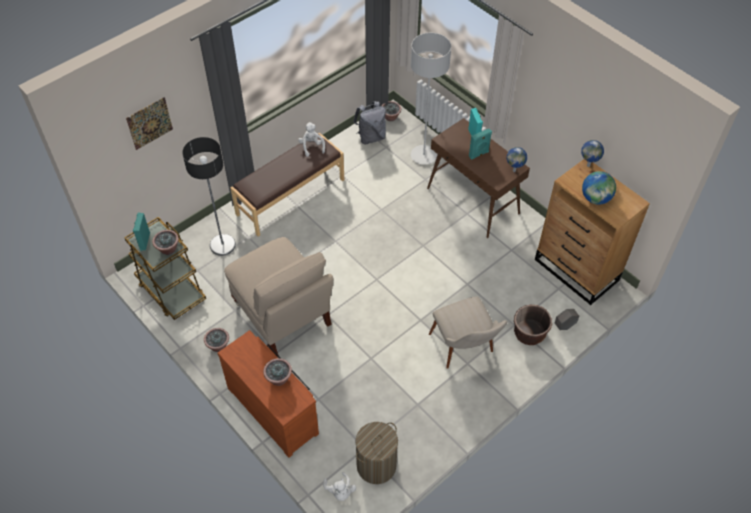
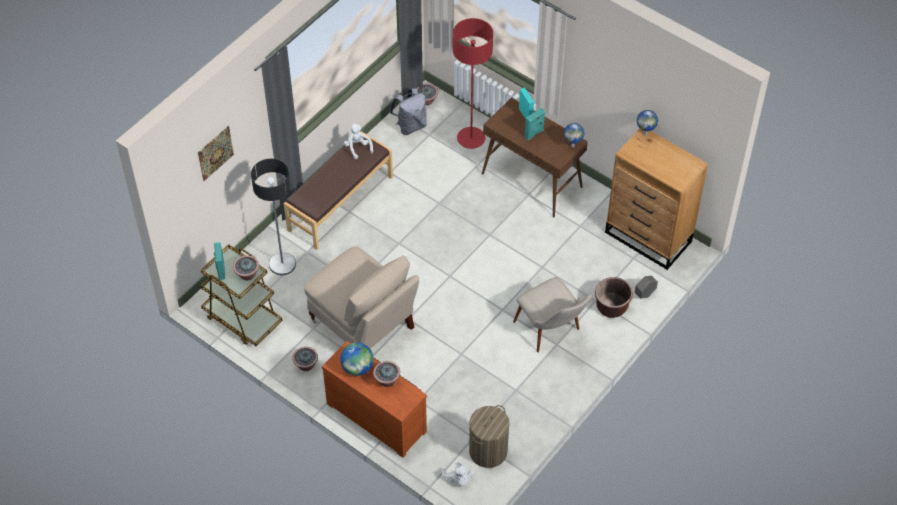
camera: 10 degrees left, 0 degrees up
grey floor lamp [411,33,451,165] -> red floor lamp [453,18,493,149]
globe [582,171,616,204] -> globe moved to [340,343,374,376]

